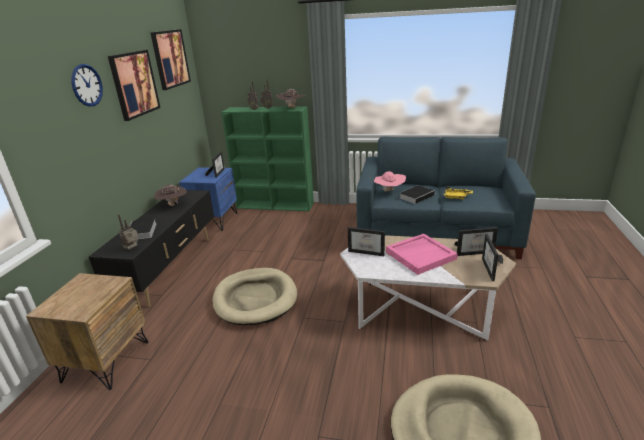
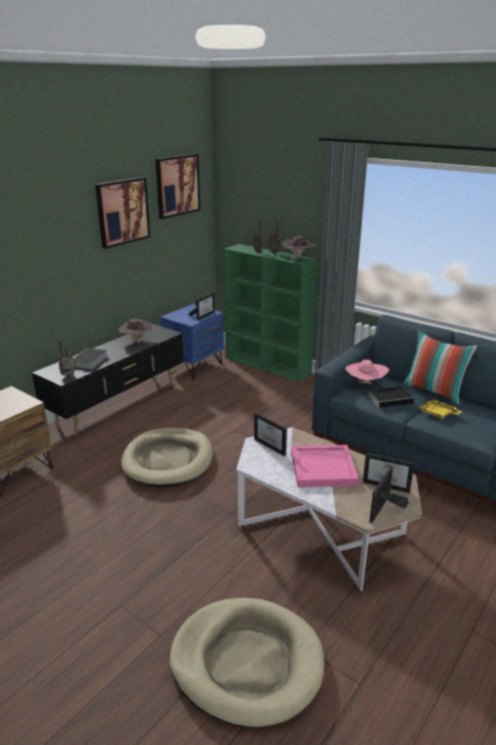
camera: 25 degrees right, 0 degrees up
wall clock [71,64,103,107] -> none
none -> pillow [403,330,477,404]

